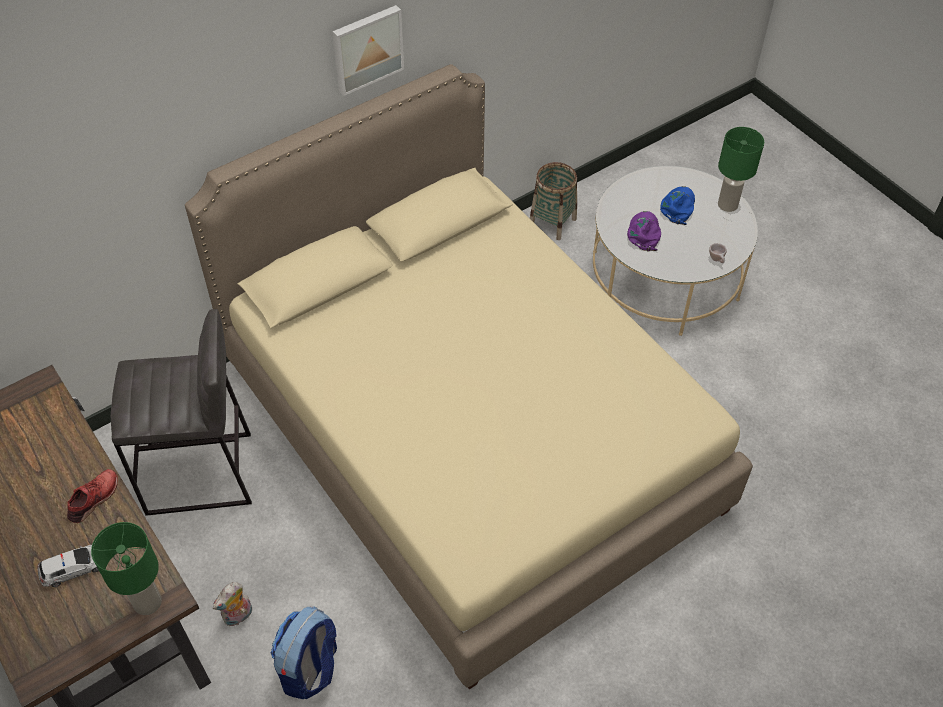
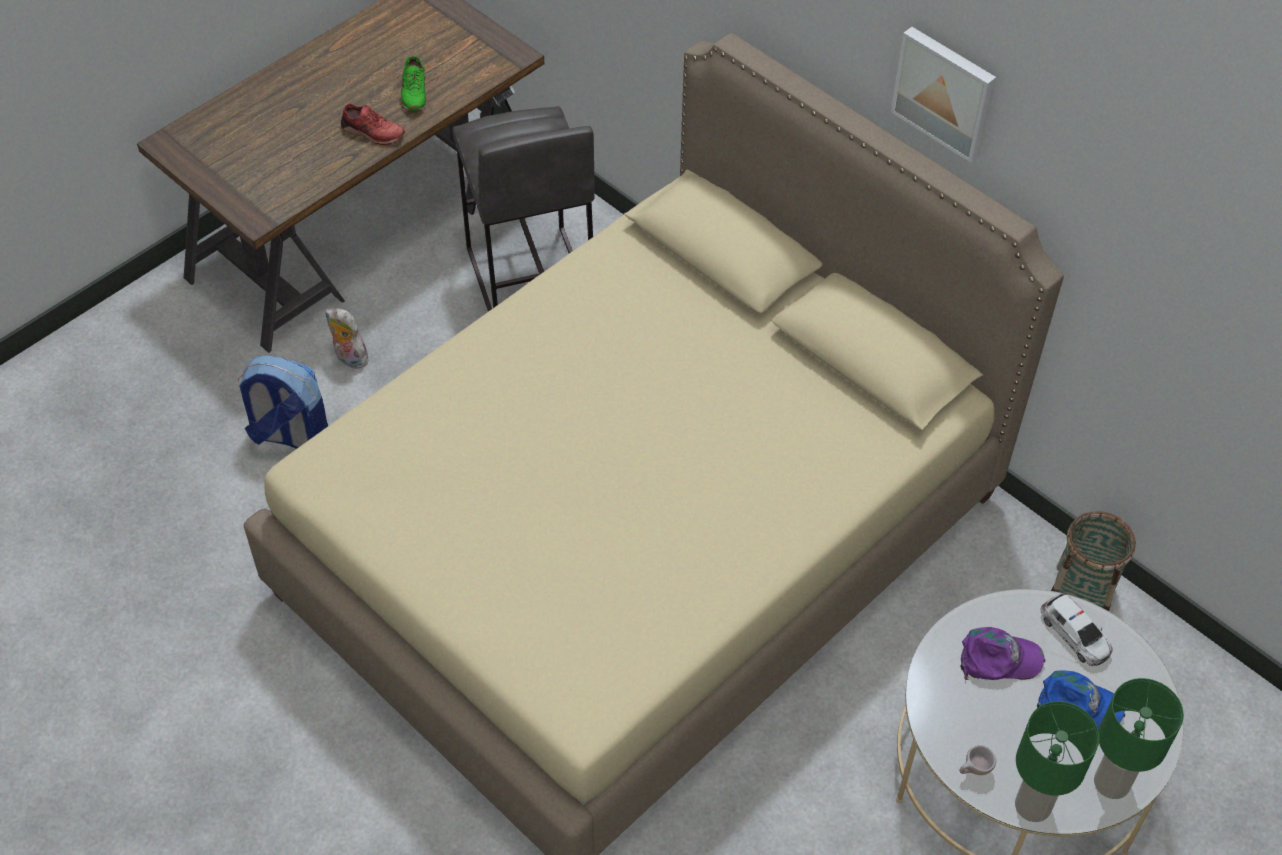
camera: 80 degrees right, 0 degrees up
toy car [37,545,99,587] -> toy car moved to [1040,593,1113,666]
green table lamp [91,522,162,615] -> green table lamp moved to [1015,701,1099,822]
none -> green shoe [401,56,427,111]

